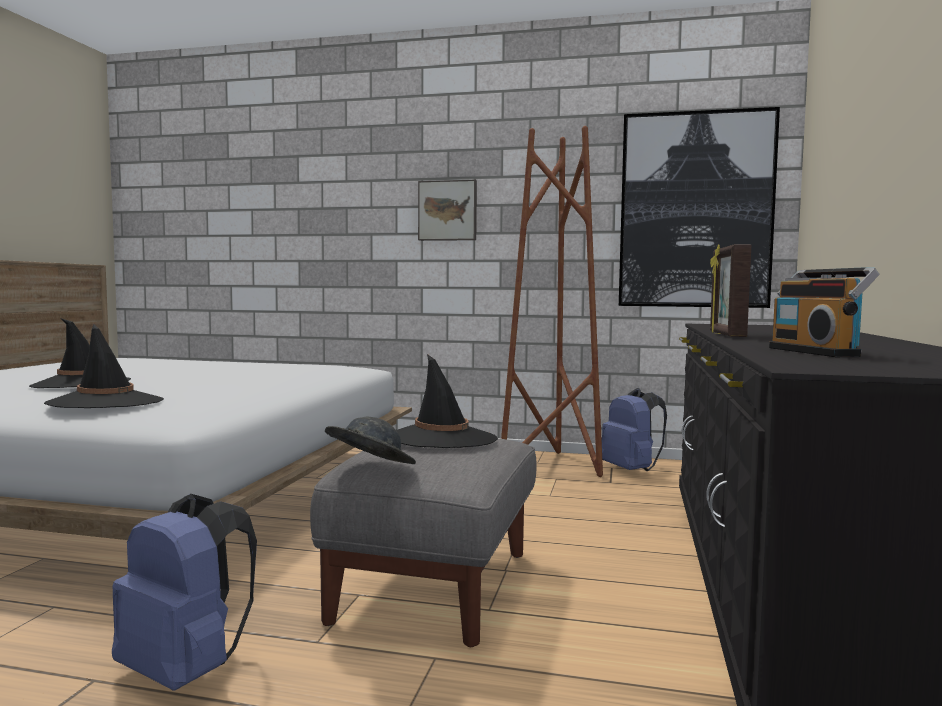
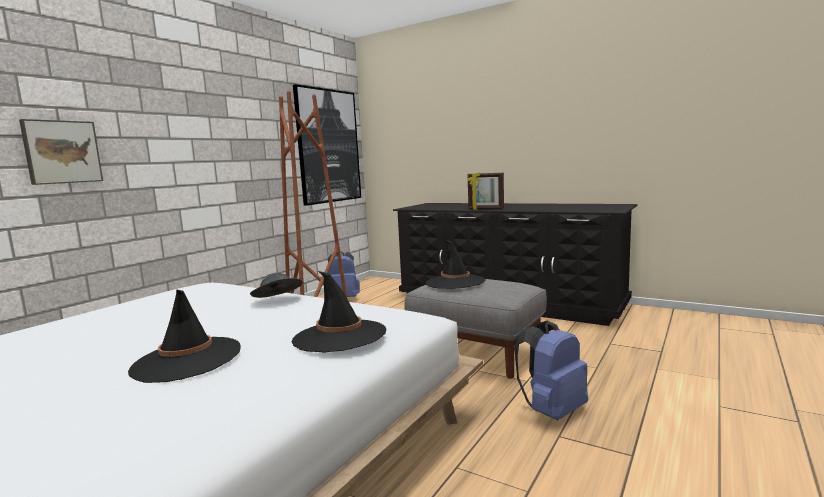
camera: 70 degrees left, 5 degrees up
grey hat [325,416,416,464] -> grey hat moved to [250,273,303,298]
picture [418,180,477,241] -> picture moved to [19,119,103,185]
radio [769,267,879,357] -> none

